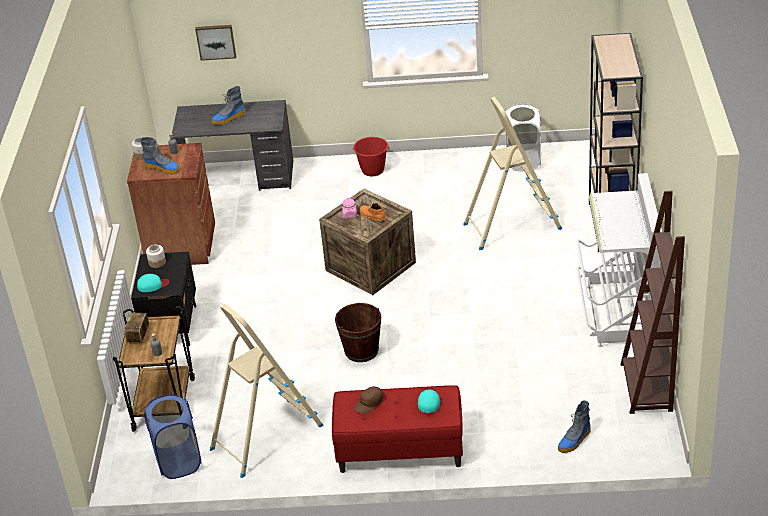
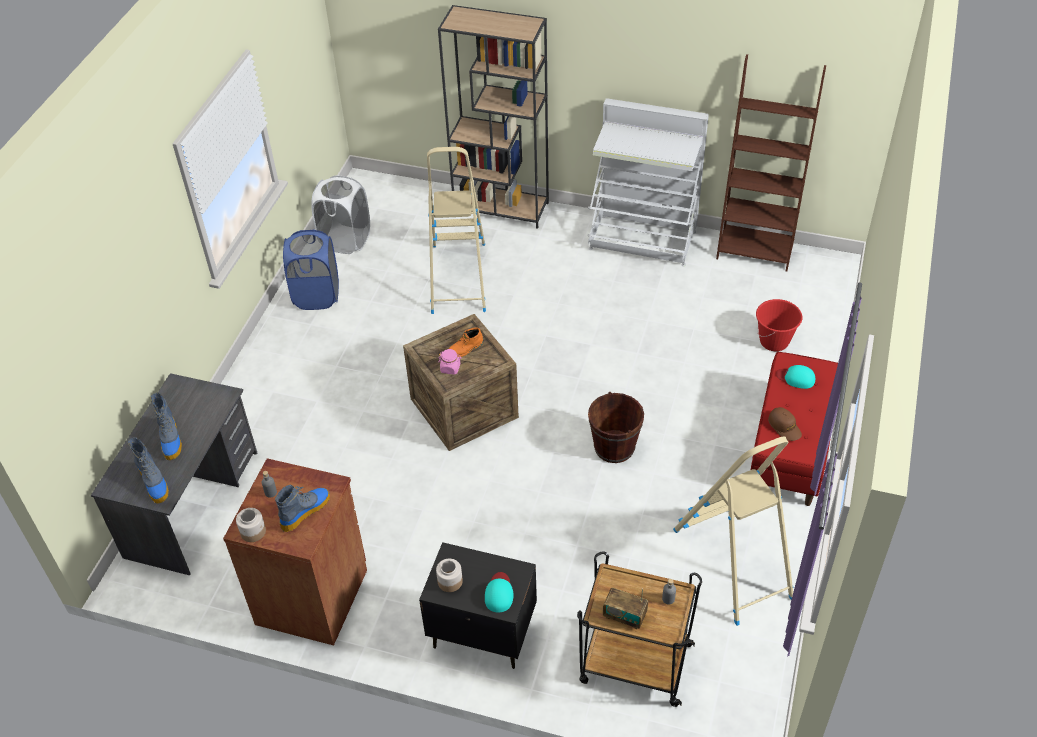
camera: 75 degrees left, 10 degrees up
blue laundry basket [144,394,202,479] -> blue laundry basket moved to [283,230,339,310]
picture [195,25,236,61] -> none
red bucket [353,137,388,176] -> red bucket moved to [756,299,802,351]
boot [558,400,590,453] -> boot moved to [128,437,169,504]

